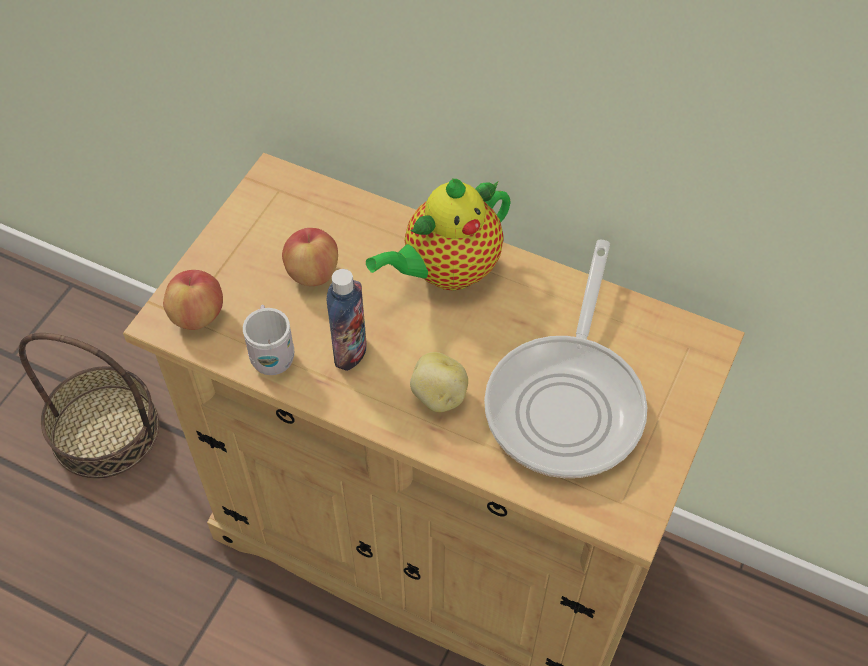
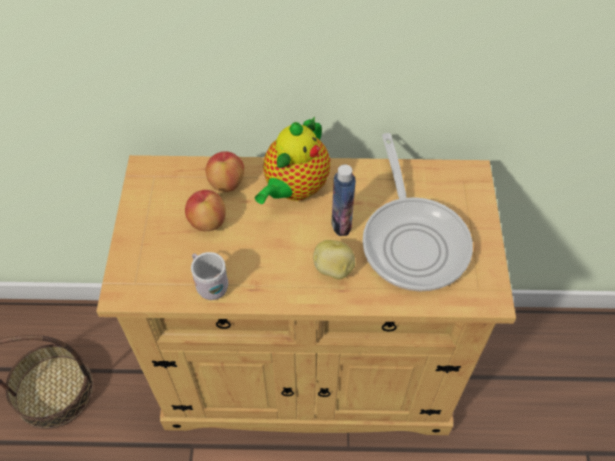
camera: 25 degrees left, 0 degrees up
apple [163,270,223,330] -> apple moved to [206,151,244,192]
bottle [327,269,367,371] -> bottle moved to [332,164,356,236]

